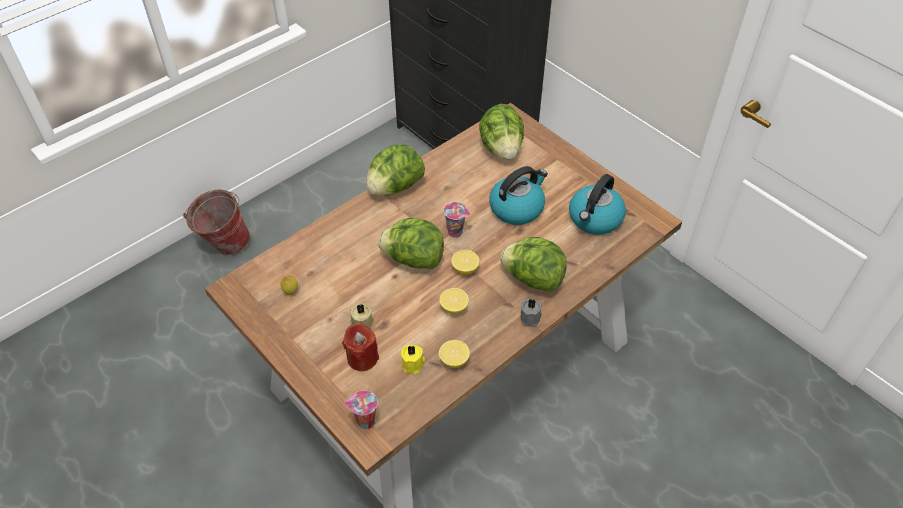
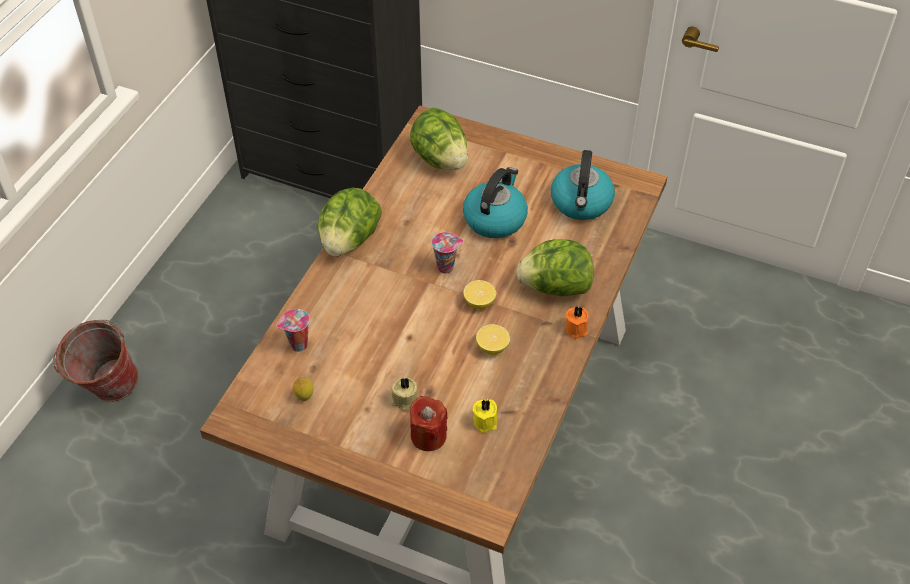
camera: 25 degrees left, 0 degrees up
cup [345,390,377,429] -> cup moved to [276,309,310,352]
lettuce [378,218,444,269] -> none
lemon [439,340,470,368] -> none
grey candle [521,299,542,327] -> orange candle [565,305,589,339]

